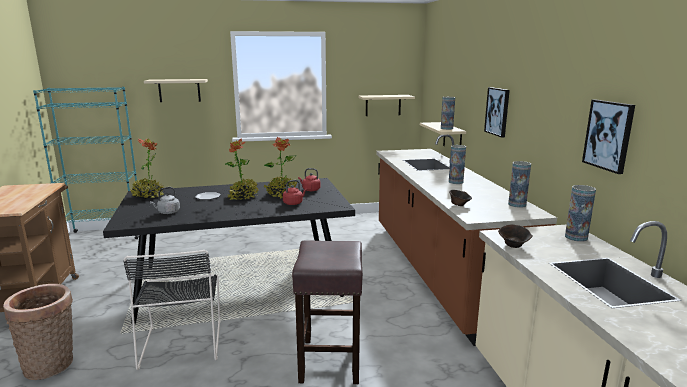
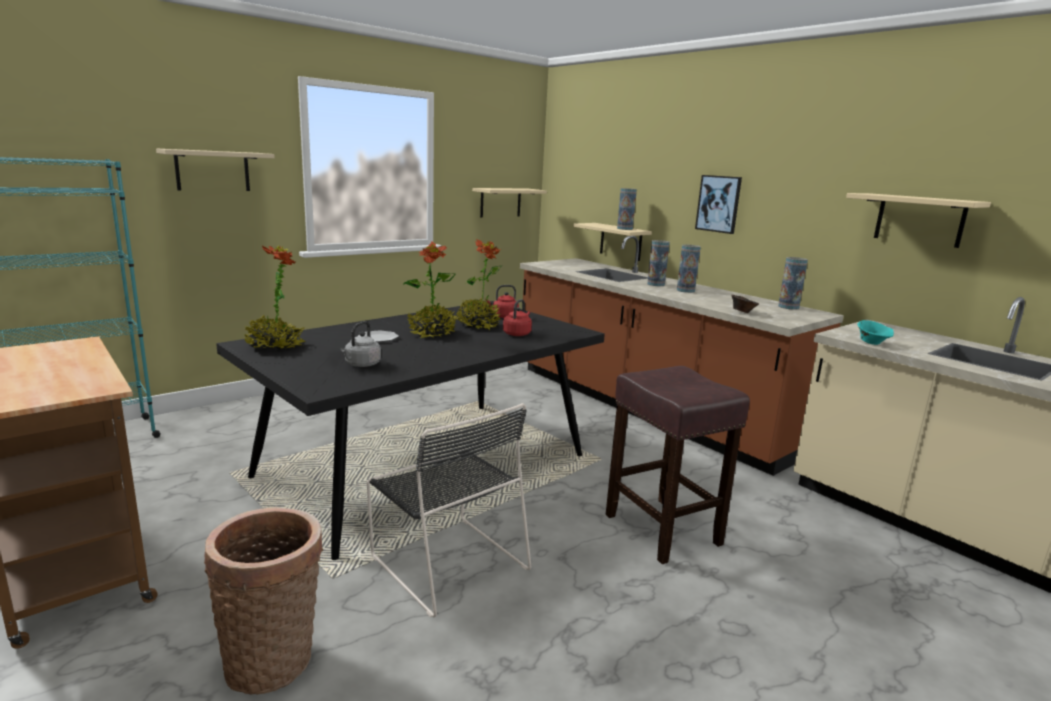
camera: 30 degrees left, 0 degrees up
brown bowl [498,224,532,248] -> turquoise bowl [857,320,894,345]
vase [565,185,596,242] -> vase moved to [647,240,670,286]
picture [582,100,635,174] -> beige shelf [846,193,991,248]

